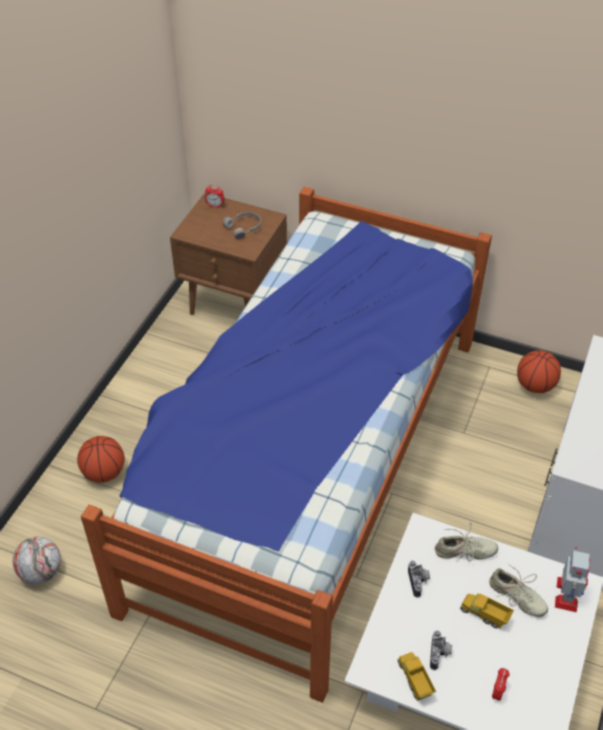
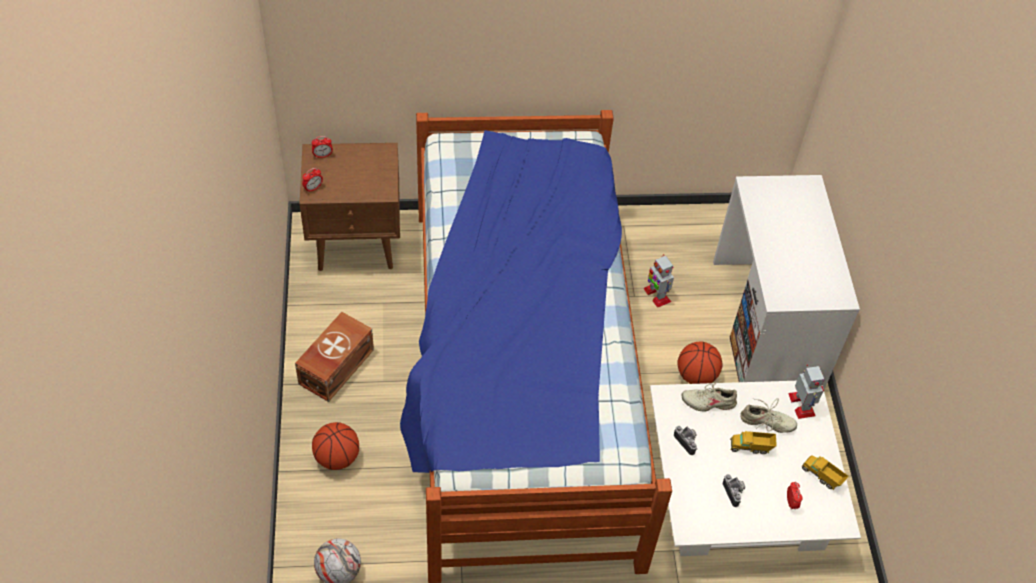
camera: 30 degrees left, 5 degrees up
grey headphones [222,212,261,239] -> none
toy truck [398,652,436,701] -> toy truck moved to [801,456,849,490]
beige shoe [435,523,498,562] -> beige shoe turned 150 degrees counterclockwise [682,380,737,412]
basketball [517,350,561,393] -> basketball moved to [677,342,722,384]
none -> brown storage box [295,312,374,402]
none -> alarm clock [302,168,323,193]
none -> toy robot [643,254,674,308]

